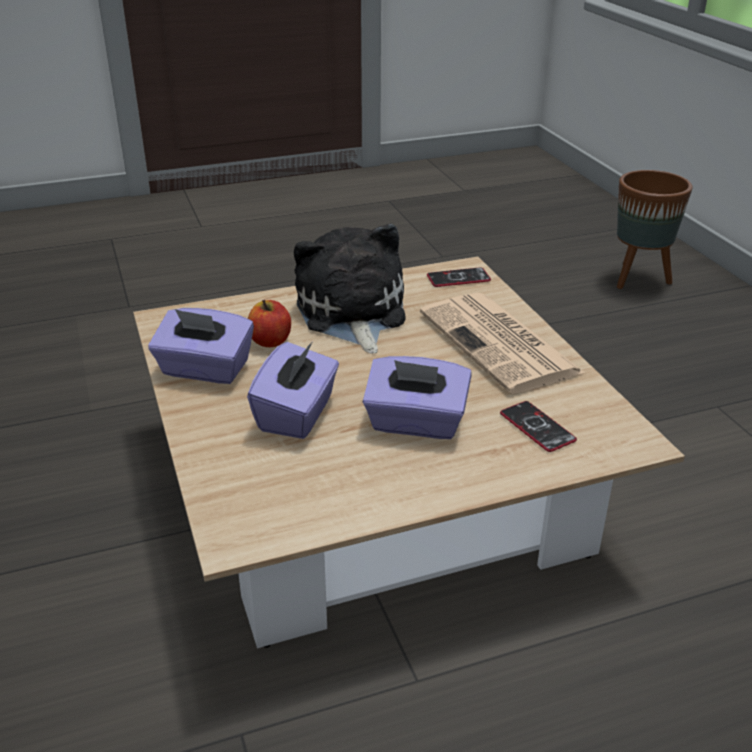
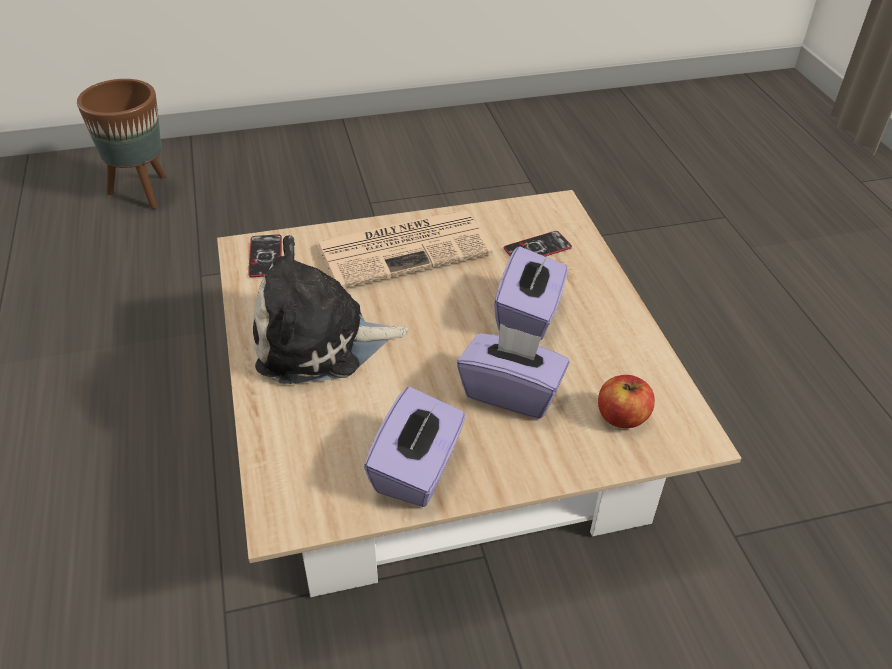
camera: 85 degrees left, 10 degrees up
apple [248,300,291,347] -> apple moved to [598,375,655,428]

